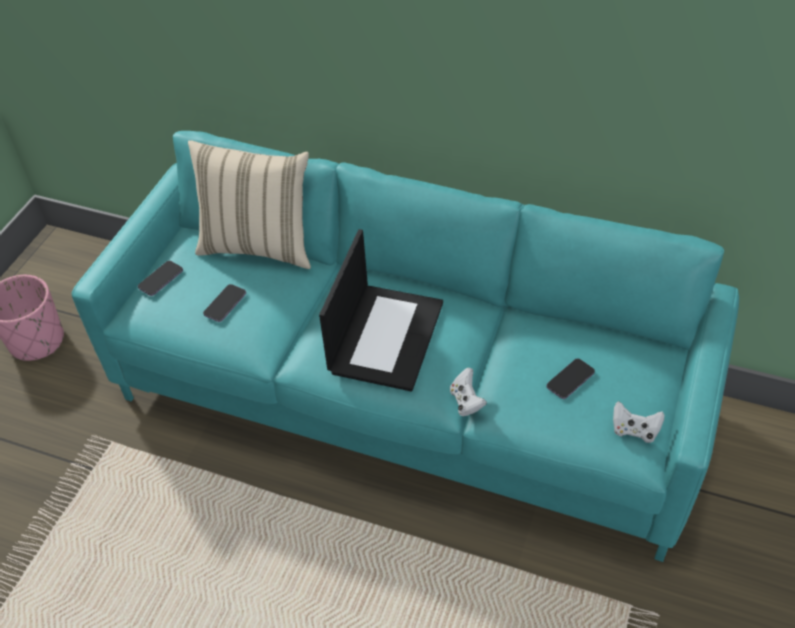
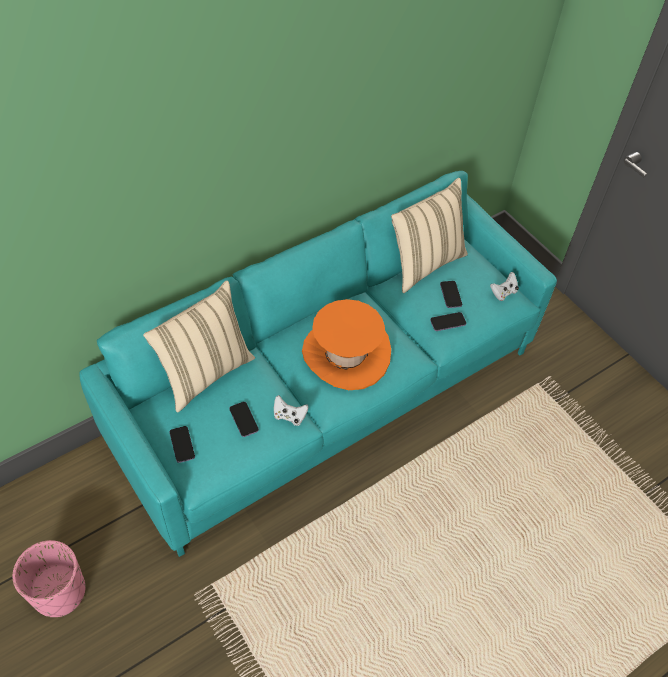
camera: 60 degrees left, 5 degrees up
laptop [319,229,443,392] -> orange hat [302,299,391,390]
white game controller [450,368,487,416] -> white game controller moved to [274,395,309,426]
none -> beige pillow [391,178,468,293]
none -> phone [430,312,466,331]

